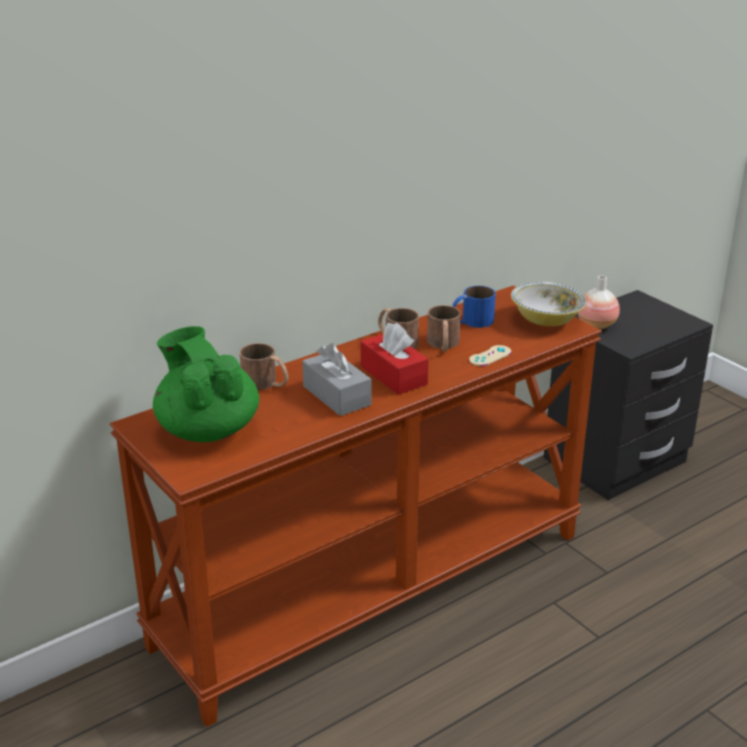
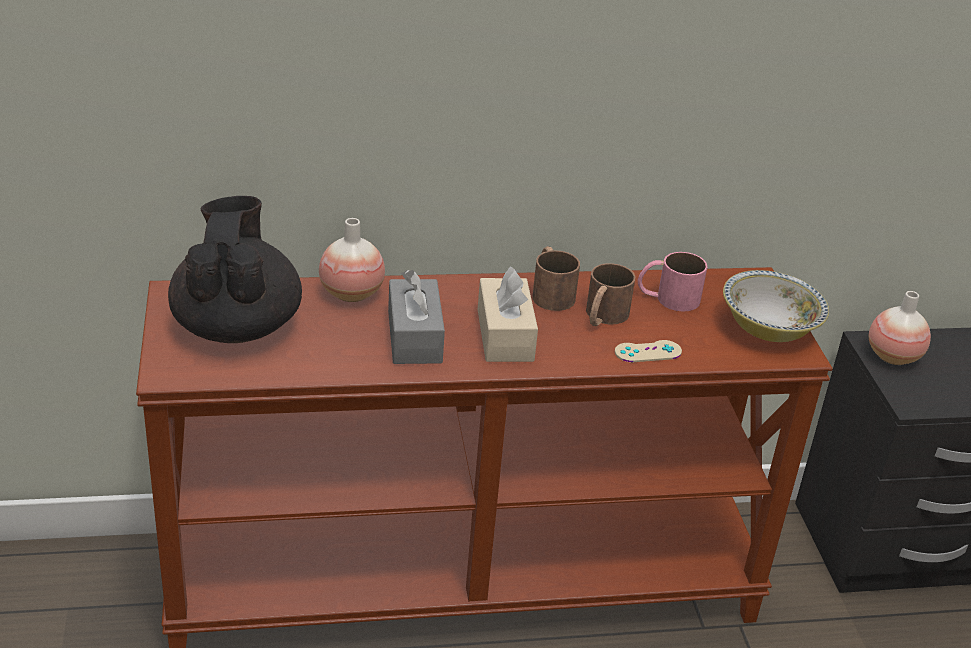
camera: 25 degrees right, 5 degrees up
green teapot [153,326,259,442] -> black teapot [168,196,302,343]
brown mug [240,343,288,390] -> vase [319,218,385,302]
red tissue box [361,323,429,395] -> beige tissue box [478,266,538,362]
blue mug [452,286,496,328] -> pink mug [638,252,707,312]

